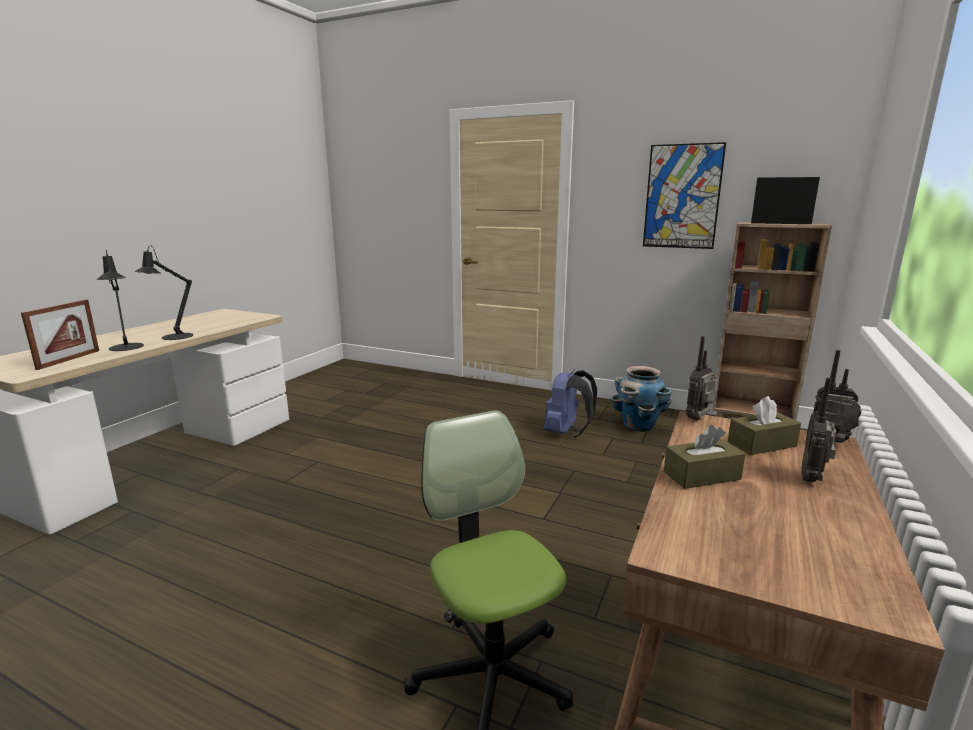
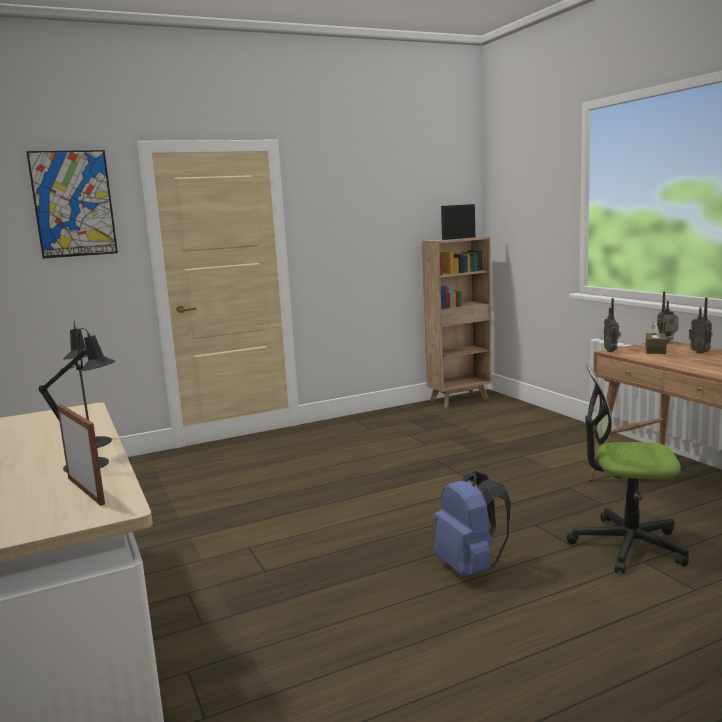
camera: 50 degrees left, 5 degrees down
blue backpack [544,369,597,438] -> blue backpack moved to [434,471,511,577]
planter [610,366,672,432] -> none
picture [643,142,726,249] -> picture moved to [26,150,118,259]
brown tissue box [664,425,745,489] -> none

